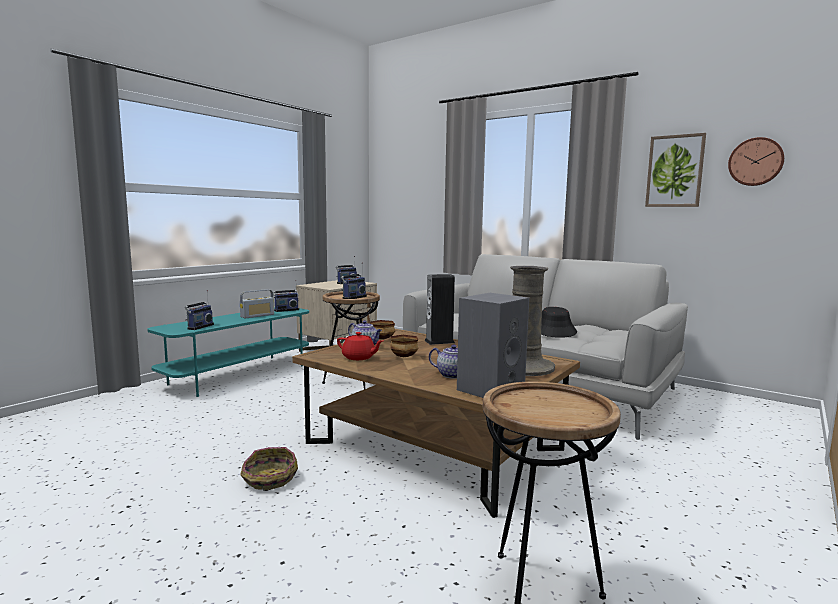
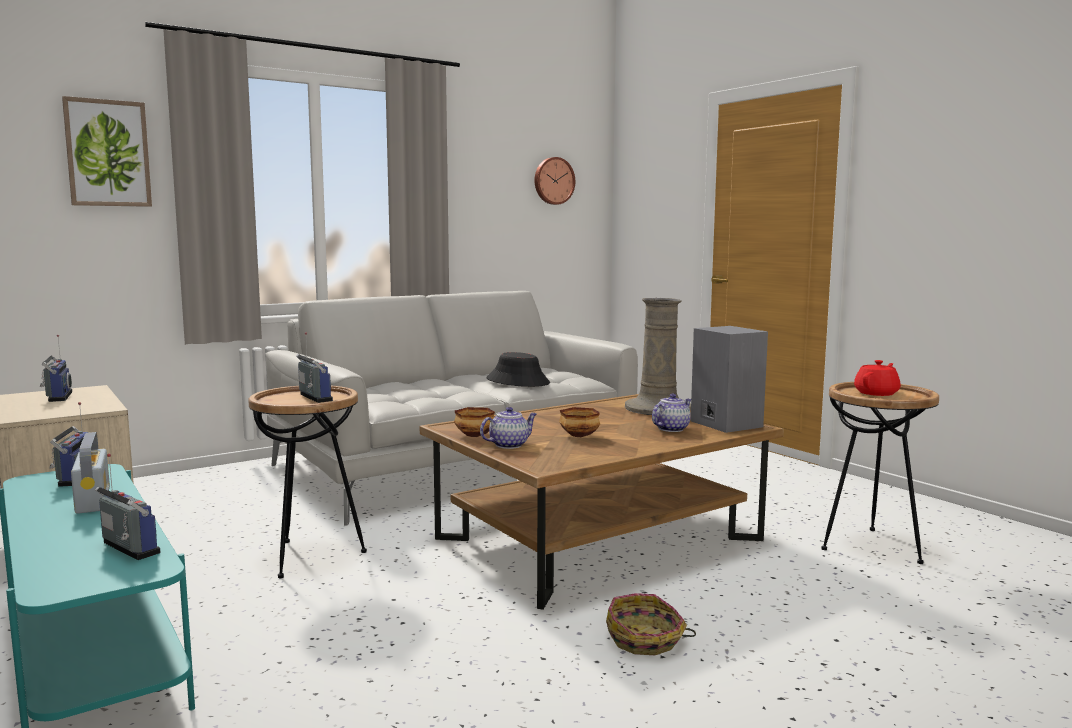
camera: 70 degrees left, 0 degrees up
red teapot [337,332,383,360] -> red teapot moved to [854,360,901,396]
speaker [424,274,455,345] -> none
picture [645,133,706,207] -> picture moved to [62,96,152,207]

